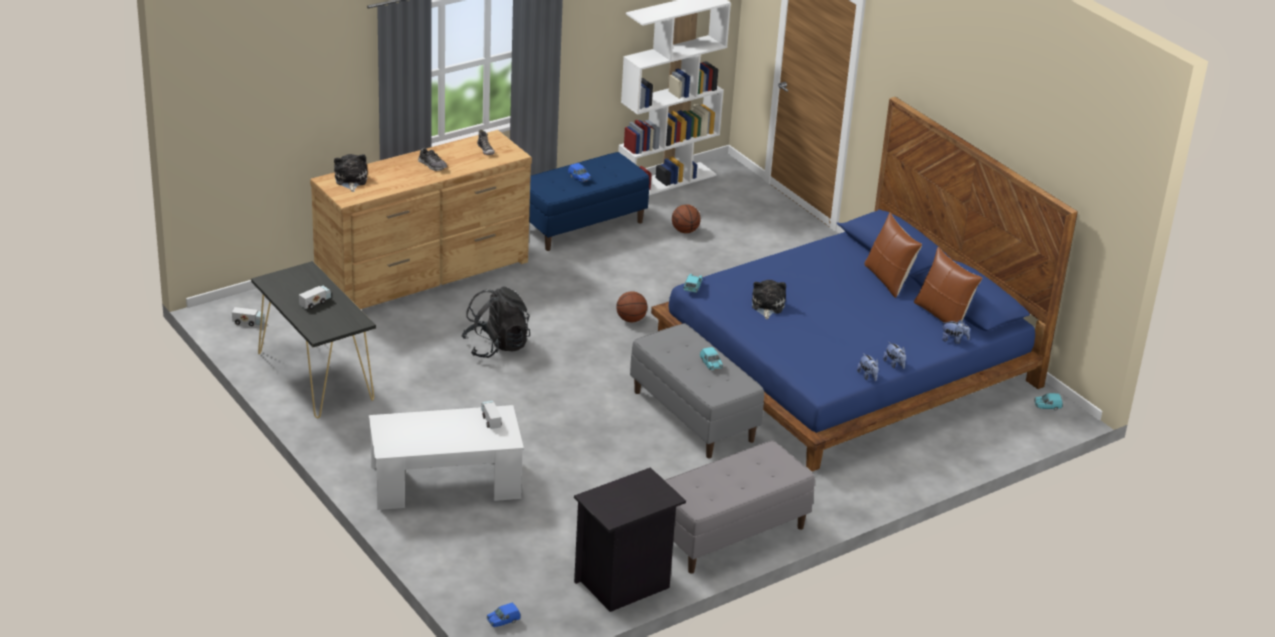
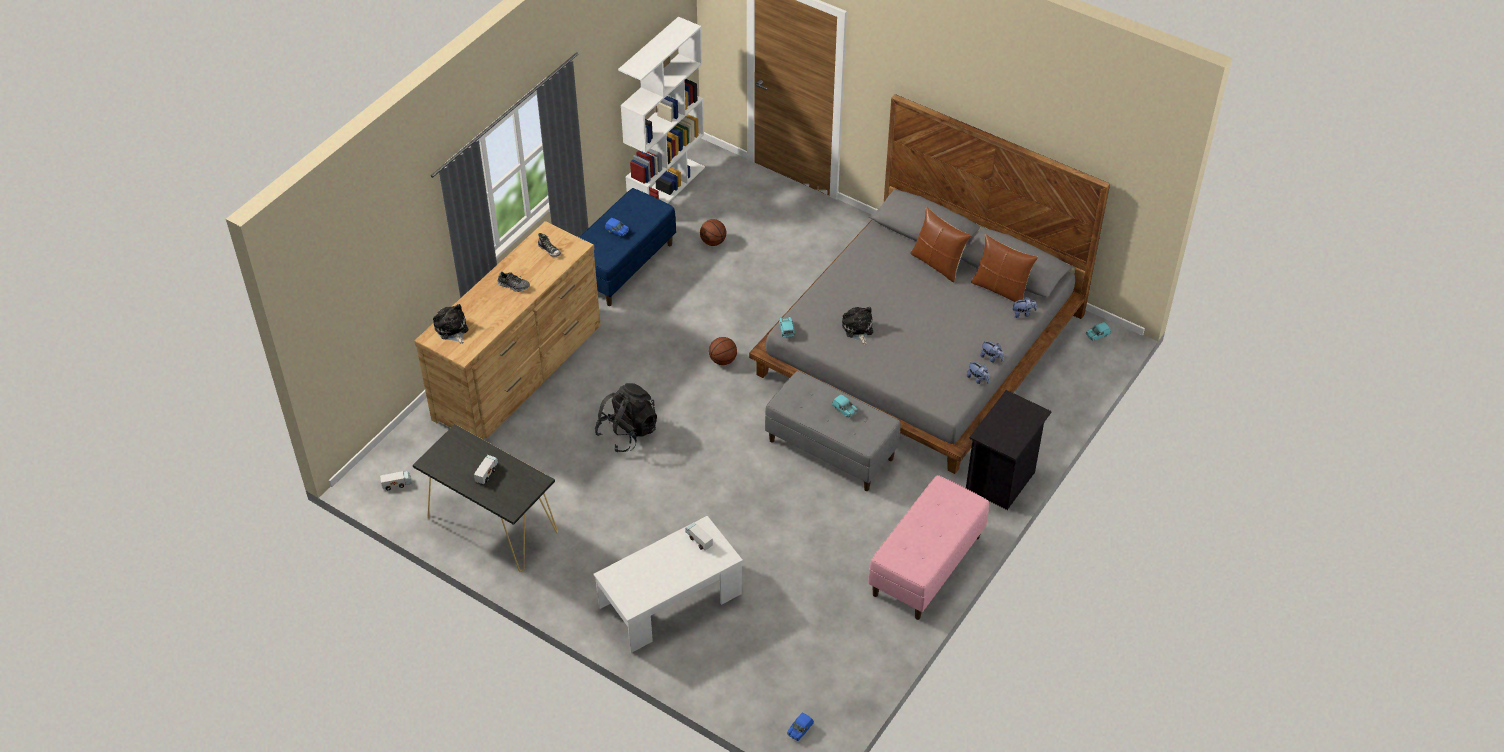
camera: 20 degrees left, 15 degrees up
black nightstand [574,467,686,612] -> black nightstand moved to [966,390,1052,510]
blue bed [651,97,1078,472] -> grey bed [749,94,1110,474]
grey bench [665,440,815,574] -> pink bench [868,475,989,620]

